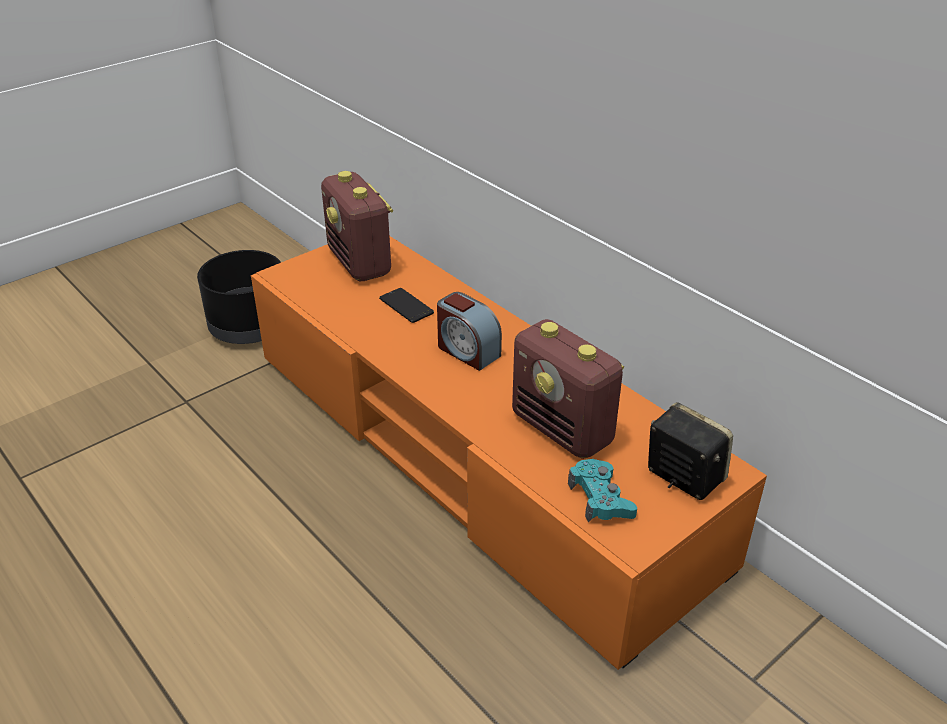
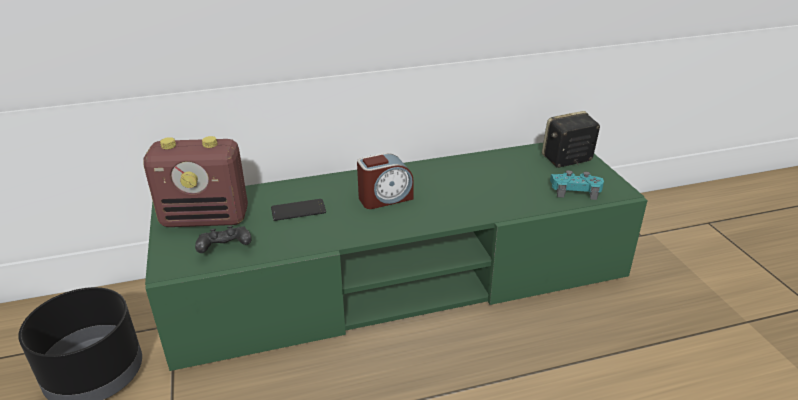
camera: 65 degrees left, 5 degrees down
orange tv stand [251,236,767,670] -> green tv stand [145,143,648,371]
radio [512,319,624,459] -> none
none -> black game controller [195,226,252,253]

